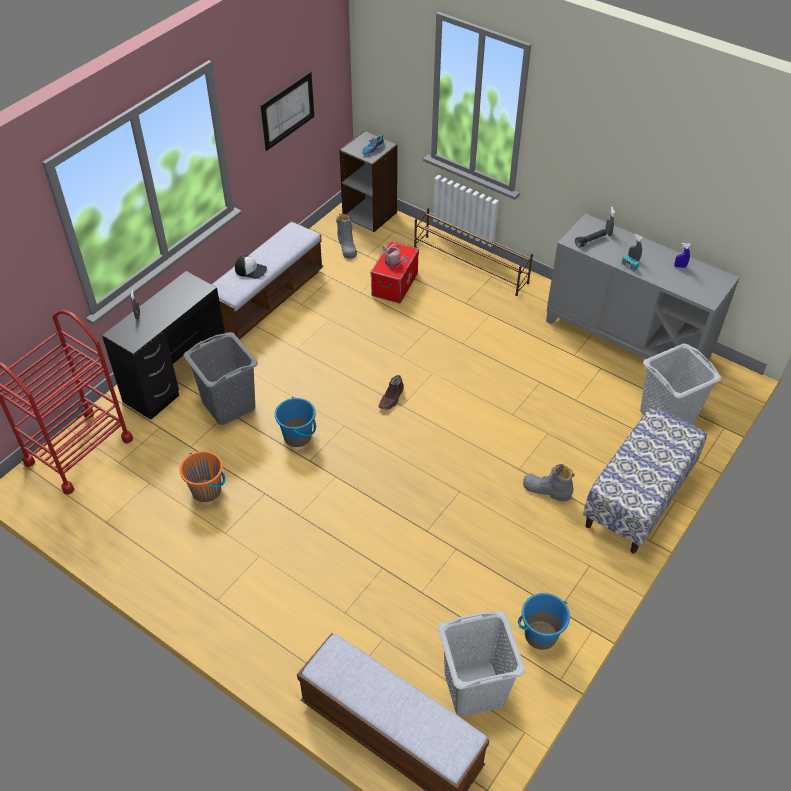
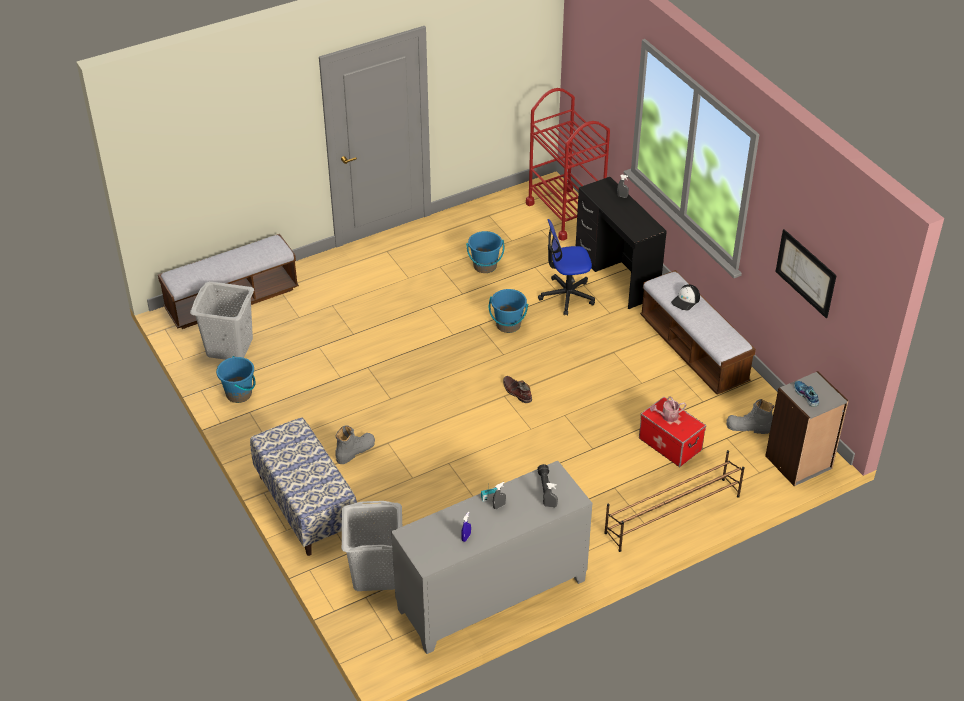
camera: 115 degrees right, 5 degrees down
orange bucket [179,451,226,502] -> blue bucket [466,231,504,273]
grey laundry basket [183,332,258,425] -> office chair [538,219,595,316]

